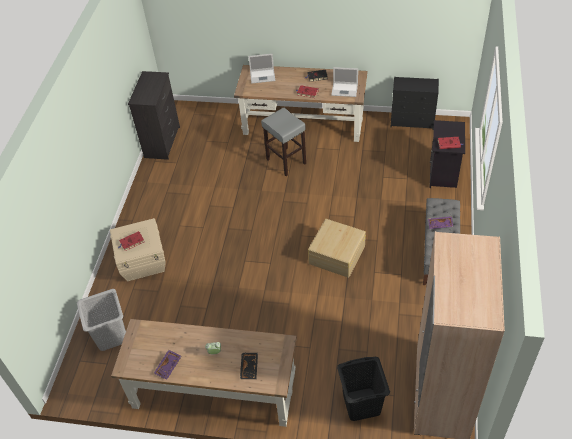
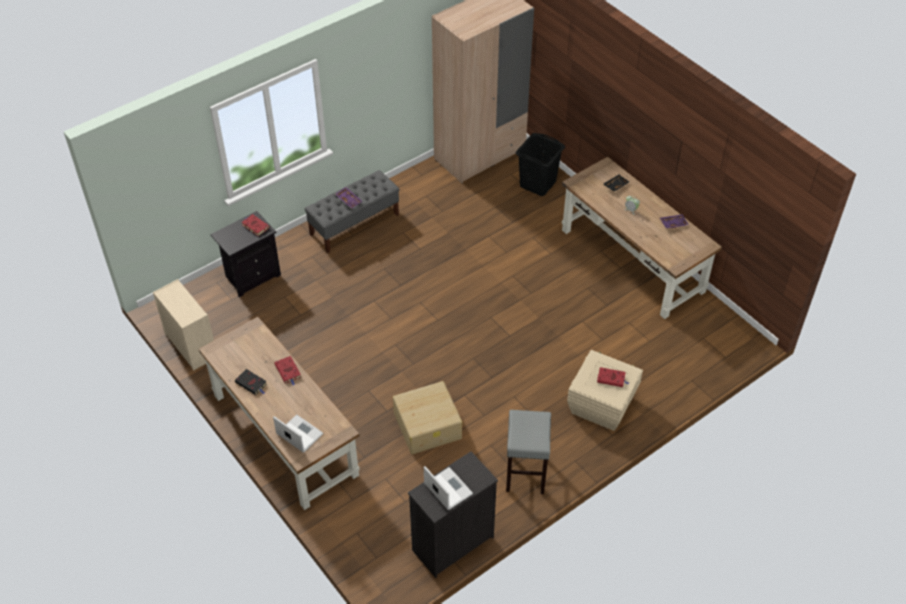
camera: 140 degrees left, 0 degrees up
grey laundry basket [77,289,126,351] -> none
grey stool [261,108,306,176] -> grey stool moved to [506,410,551,494]
beige storage box [308,219,366,278] -> beige storage box moved to [393,381,462,454]
laptop [331,67,358,97] -> laptop moved to [424,466,473,510]
black dresser [391,77,439,130] -> beige dresser [153,279,214,371]

